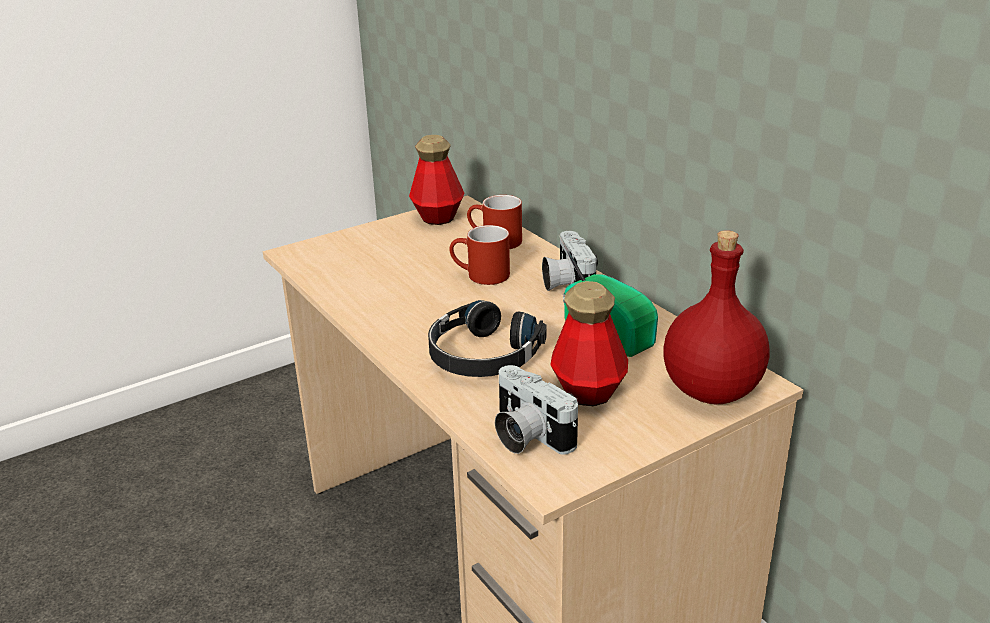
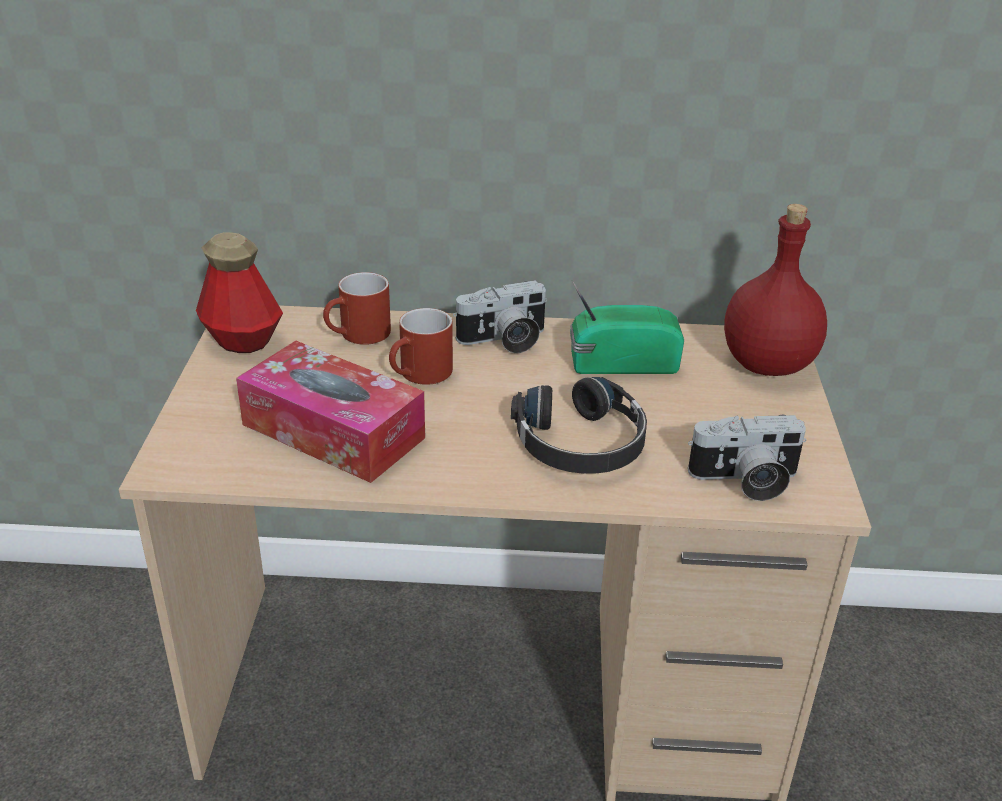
camera: 55 degrees left, 5 degrees up
camera [542,231,598,291] -> camera turned 45 degrees counterclockwise [453,280,547,353]
bottle [550,281,628,406] -> none
none -> tissue box [236,341,425,483]

